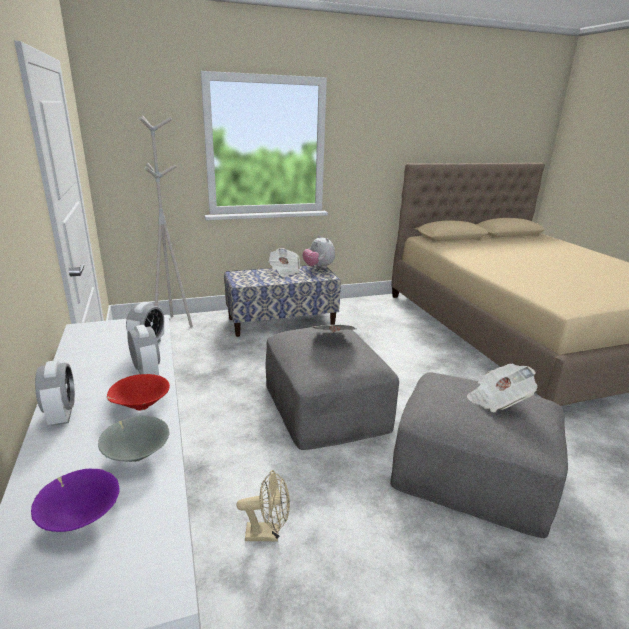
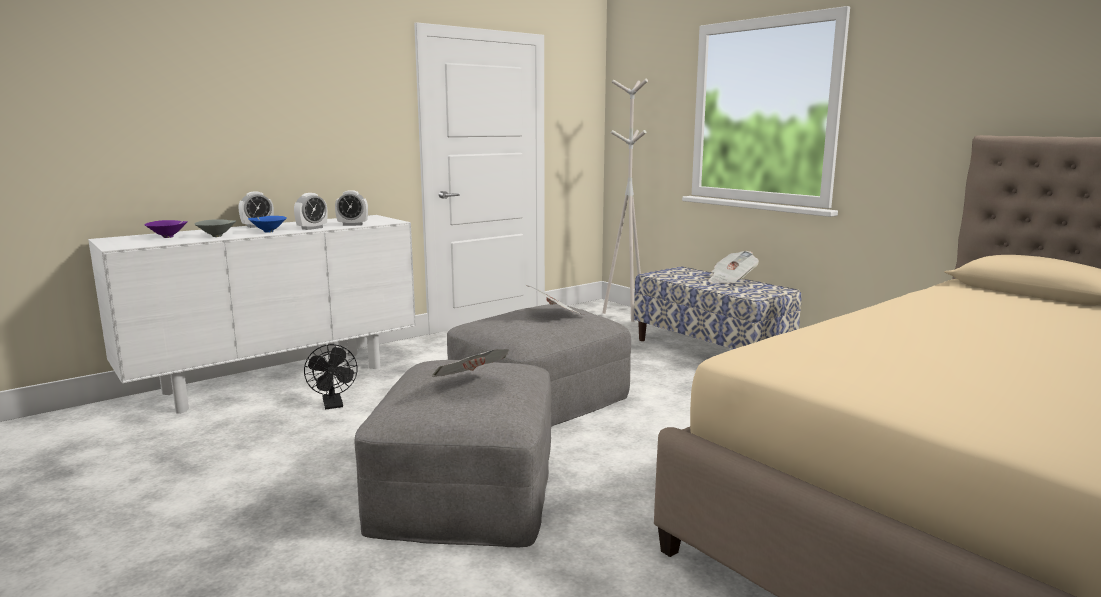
camera: 70 degrees right, 10 degrees down
red bowl [107,374,170,411] -> blue bowl [248,216,287,233]
beige fan [236,470,290,542] -> black fan [304,344,357,409]
plush toy [303,235,335,268] -> none

